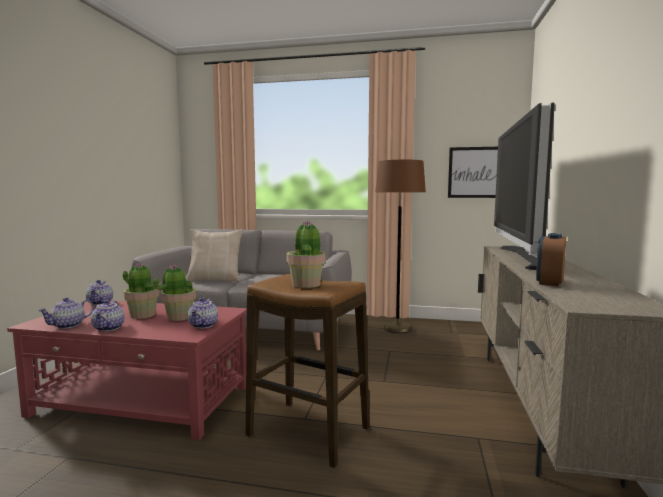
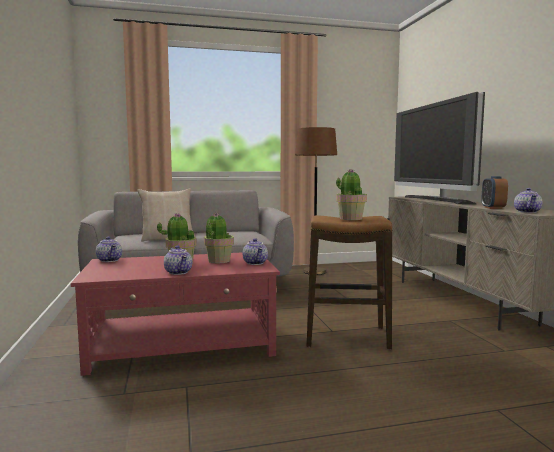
camera: 25 degrees left, 0 degrees up
teapot [38,297,94,329] -> teapot moved to [514,188,542,213]
picture [448,147,498,198] -> none

